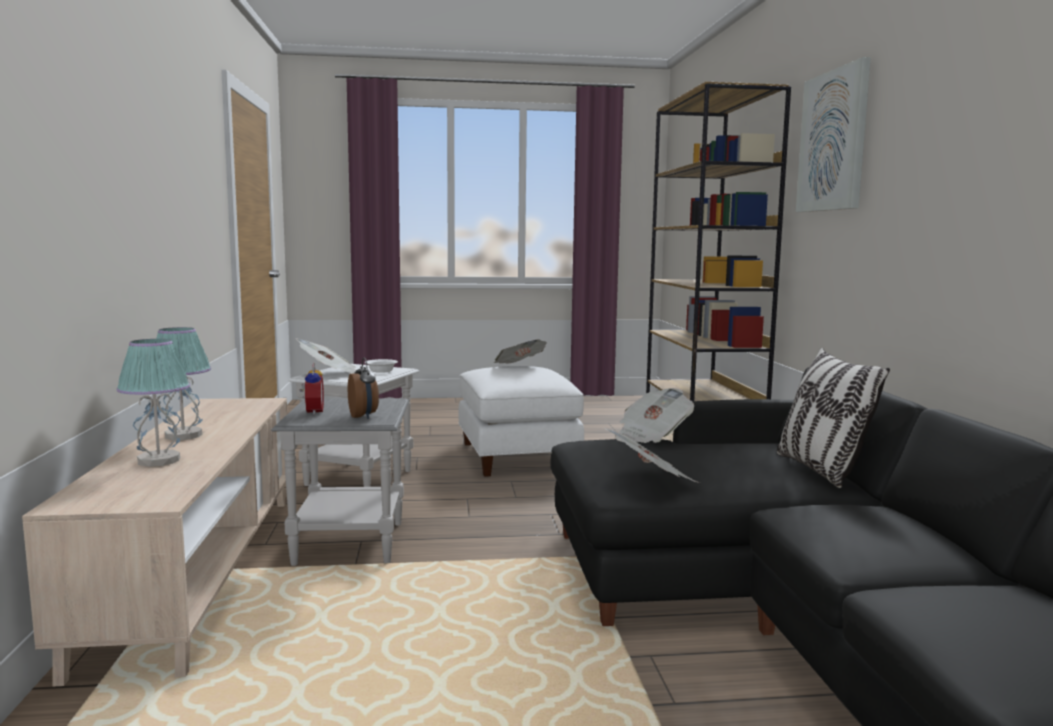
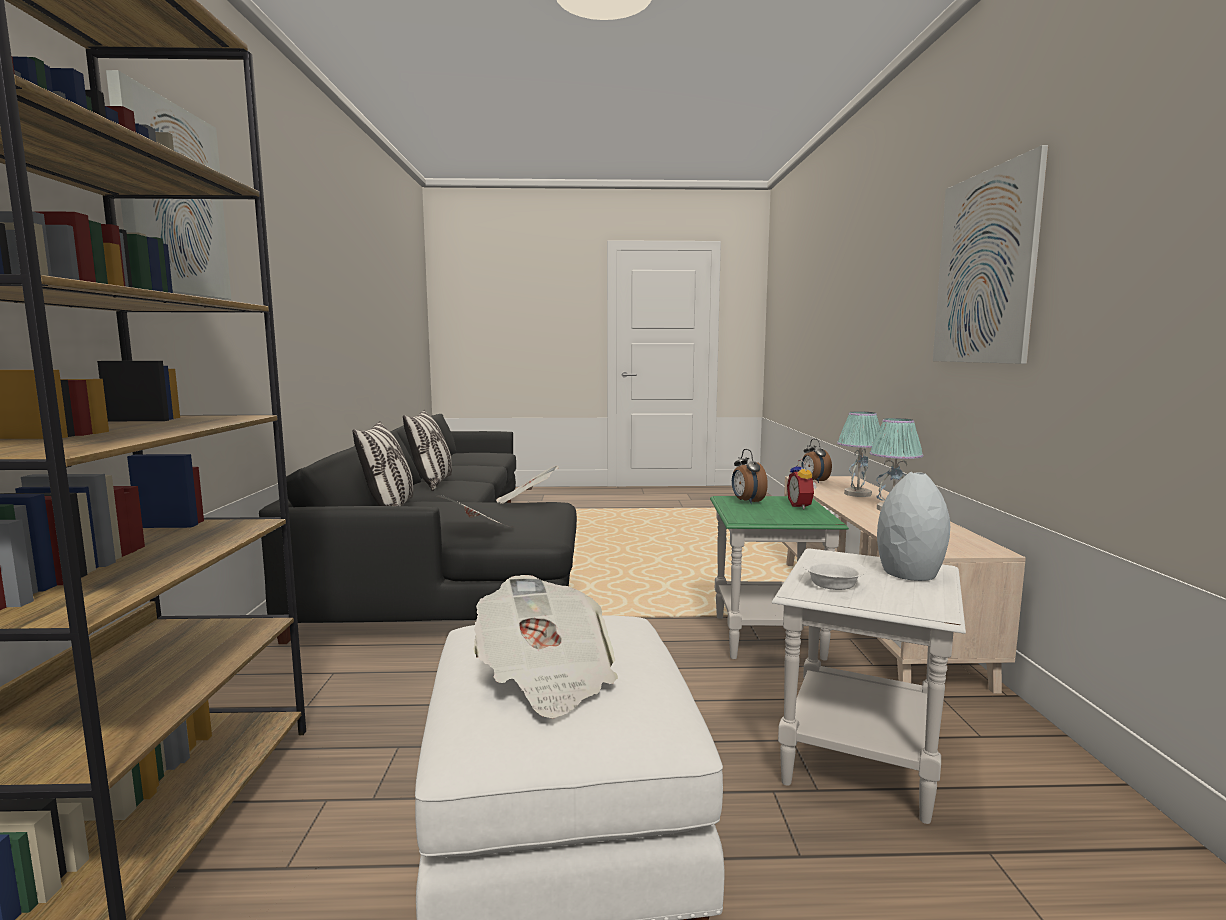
camera: 175 degrees left, 0 degrees up
grey side table [271,398,409,566] -> green side table [710,496,849,660]
newspaper [296,338,356,374] -> grey vase [877,472,950,581]
none -> pillow [403,410,452,491]
none -> alarm clock [802,439,832,483]
none -> picture [933,145,1048,364]

